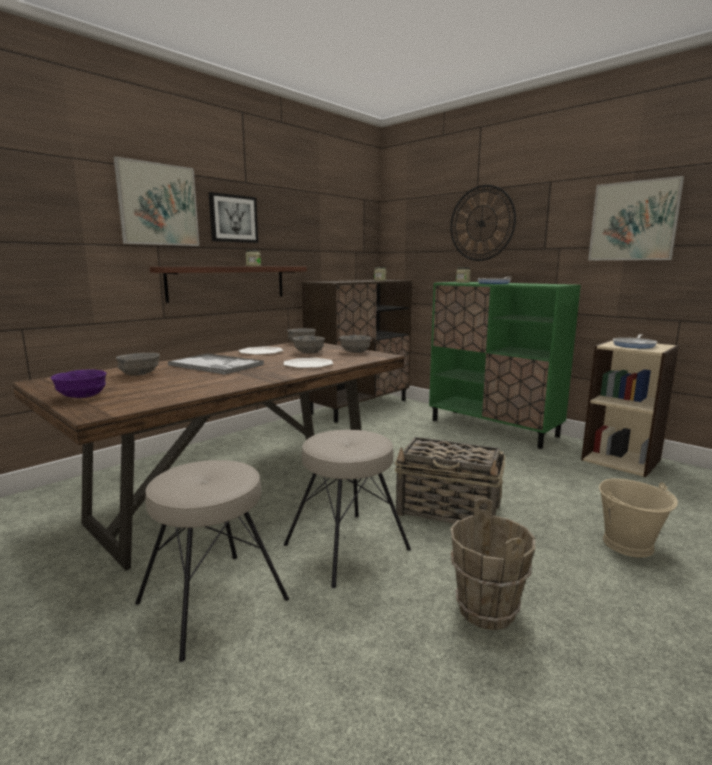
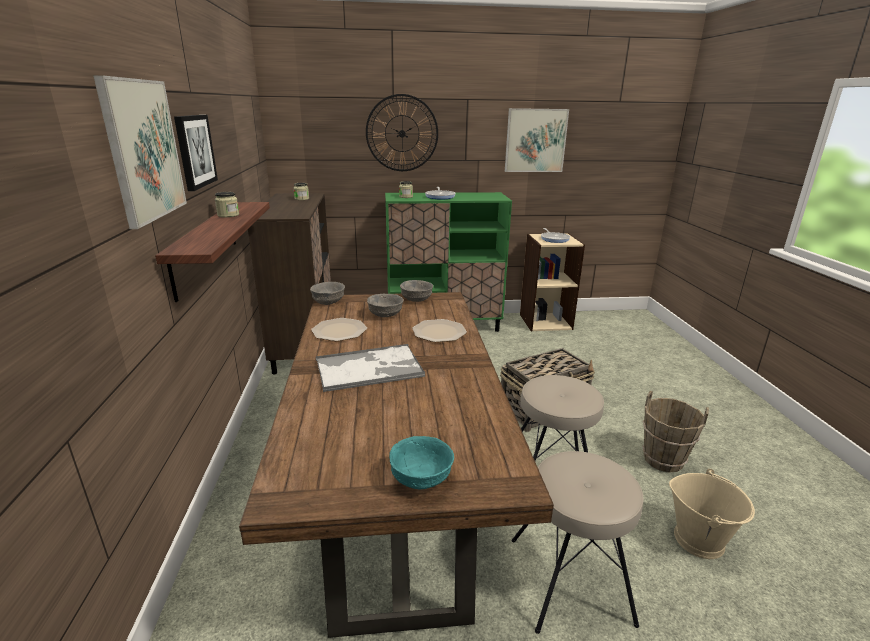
camera: 50 degrees left, 10 degrees up
purple bowl [51,369,106,398] -> turquoise bowl [389,436,454,490]
grey bowl [116,353,160,376] -> none
beige bucket [599,479,678,558] -> beige bucket moved to [669,469,755,559]

